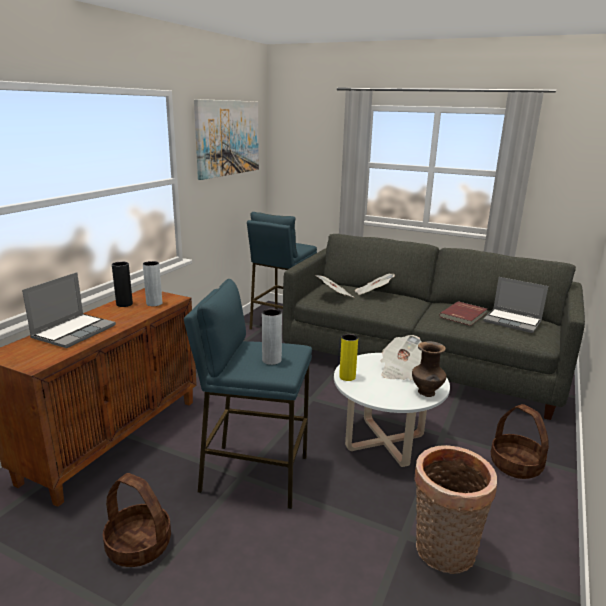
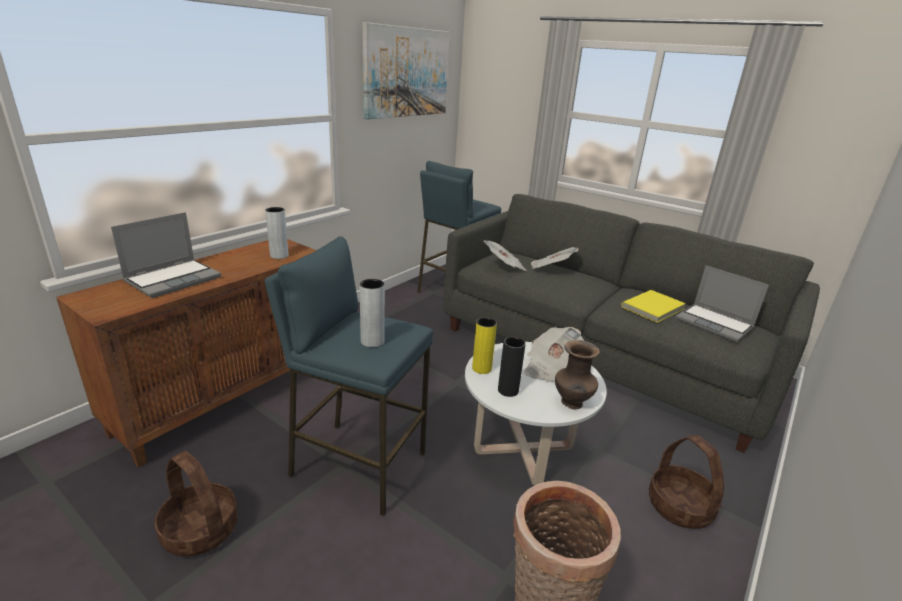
camera: 10 degrees right, 5 degrees up
black vase [112,261,133,307] -> black vase moved to [498,337,526,397]
red book [439,301,487,326] -> yellow book [621,290,686,323]

